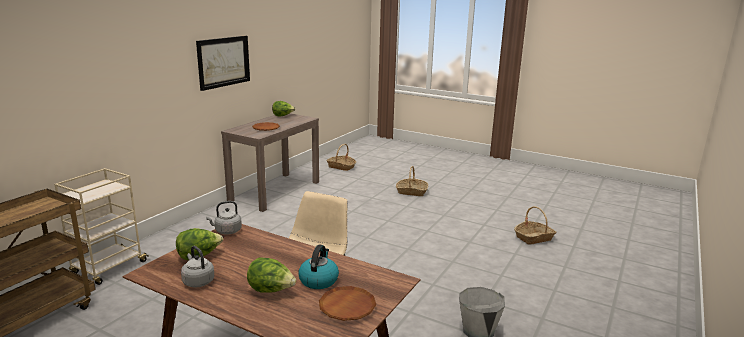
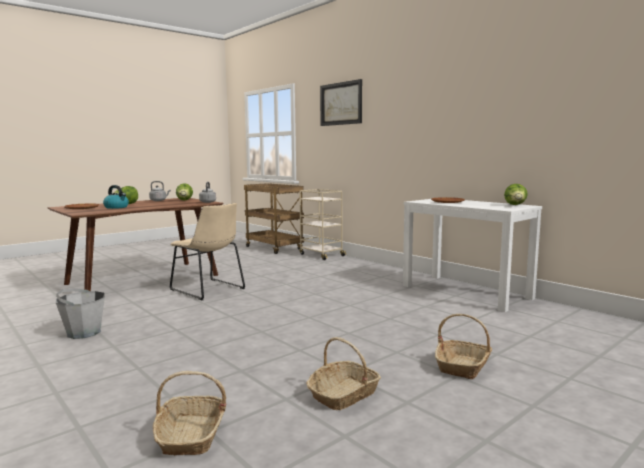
camera: 110 degrees right, 10 degrees down
picture [196,36,250,91] -> picture moved to [320,79,362,126]
brown console table [221,113,319,212] -> white console table [403,199,542,312]
basket [326,144,356,171] -> basket moved to [306,337,381,410]

